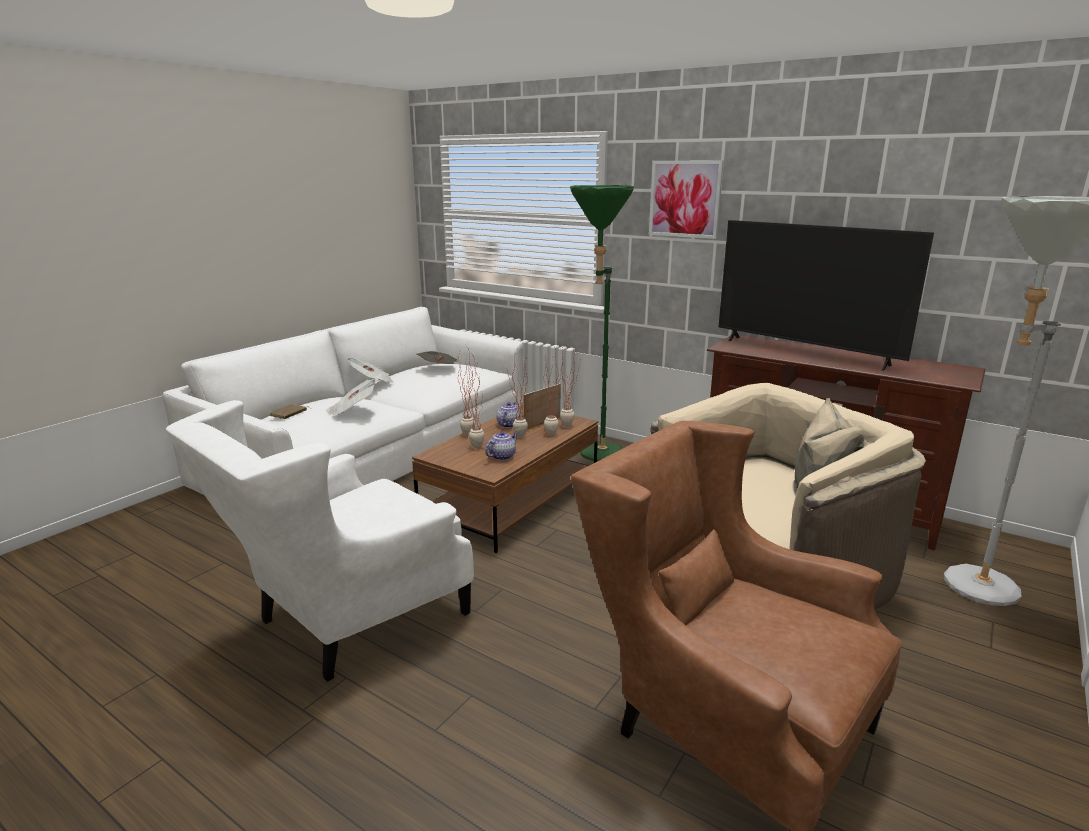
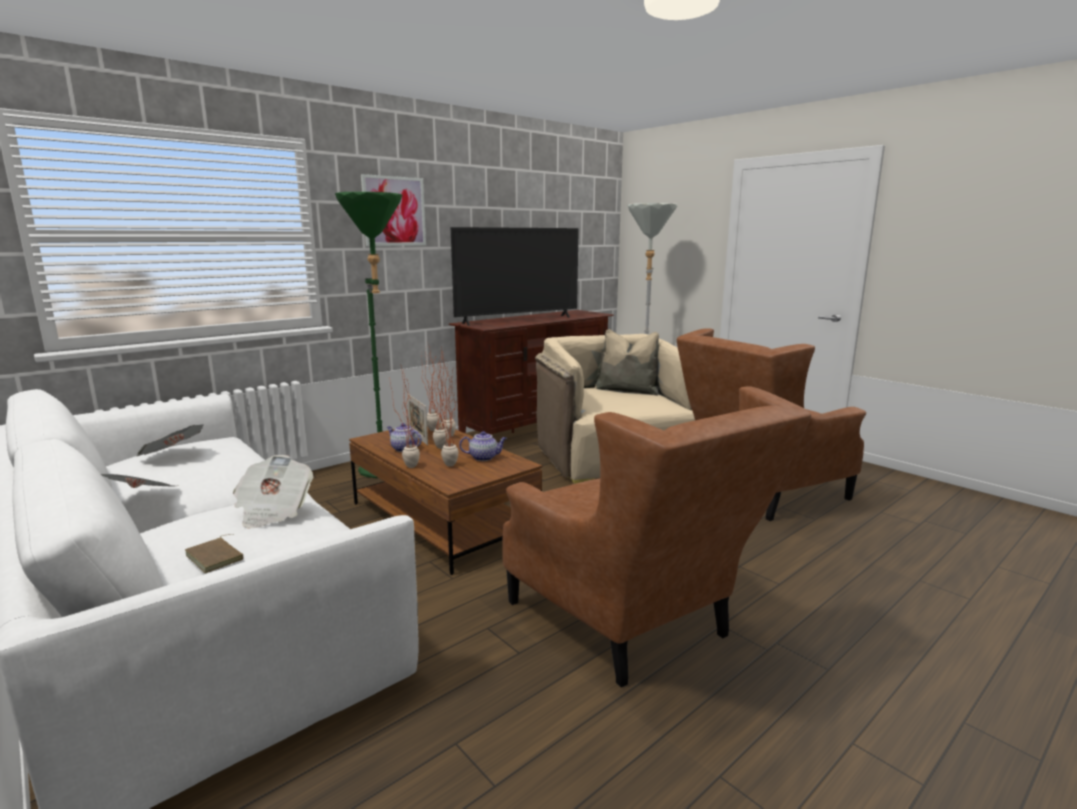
camera: 75 degrees left, 5 degrees down
white armchair [166,400,474,682] -> brown armchair [502,386,811,688]
teapot [485,431,518,460] -> teapot turned 120 degrees clockwise [459,431,507,461]

